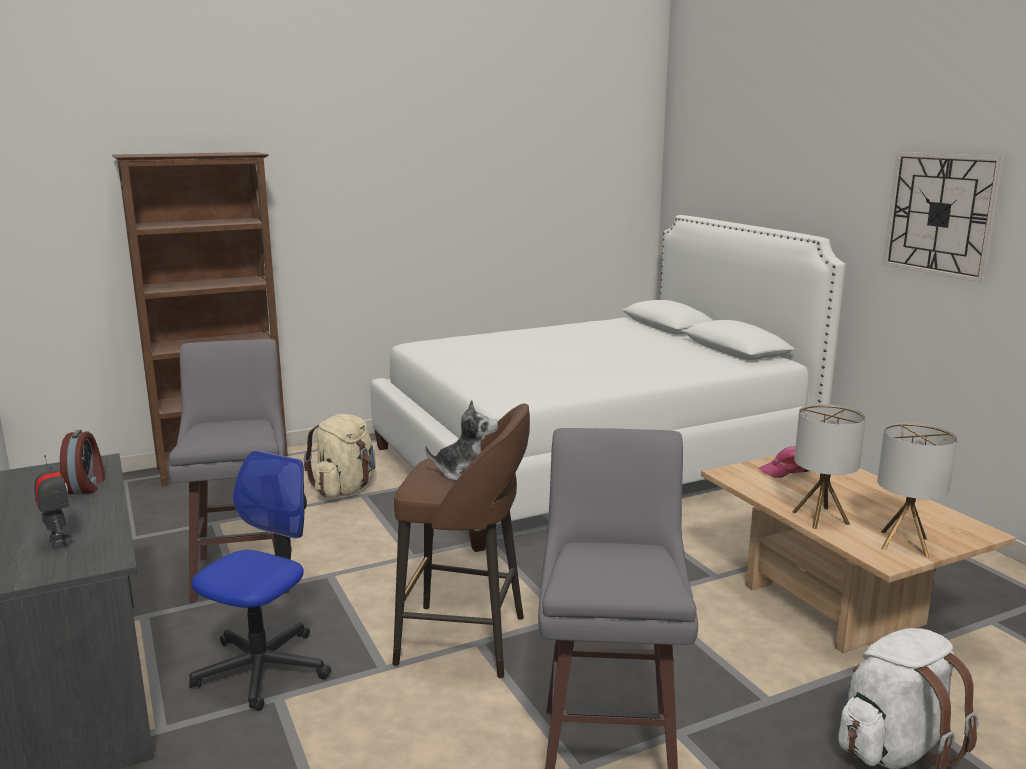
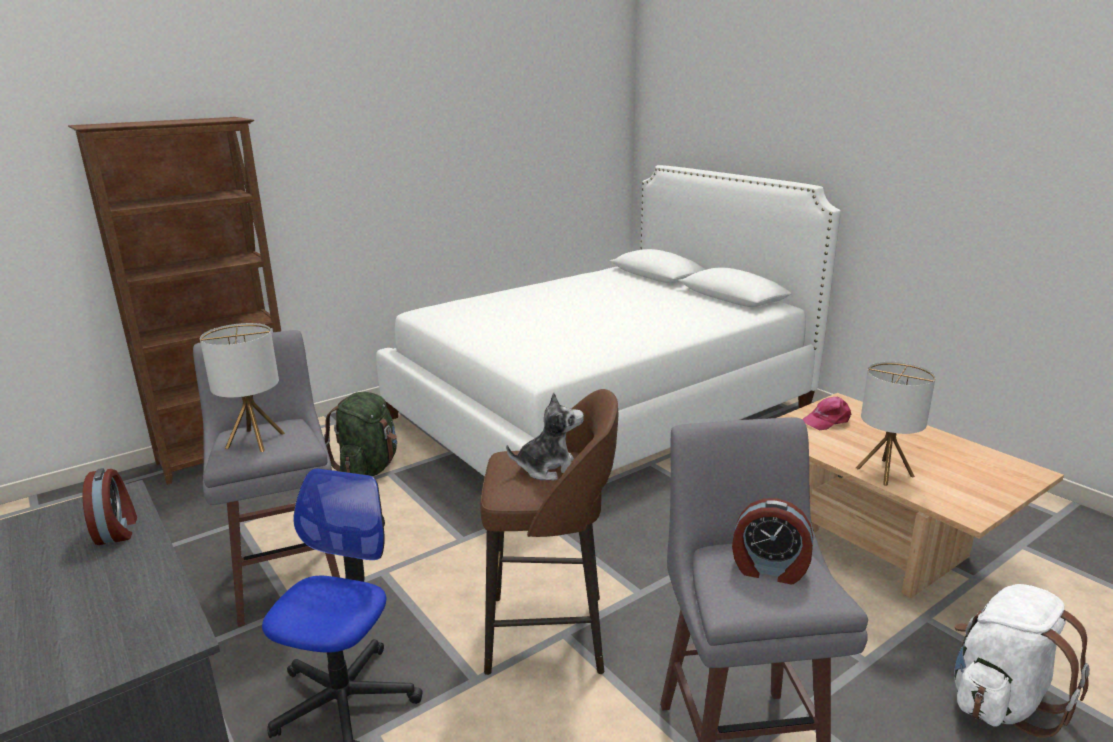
camera: 10 degrees left, 5 degrees up
toy robot [34,455,74,549] -> none
beige backpack [304,414,376,497] -> green backpack [323,392,397,476]
table lamp [877,423,958,557] -> table lamp moved to [200,323,285,452]
wall clock [883,152,1005,283] -> none
none -> alarm clock [732,498,813,585]

